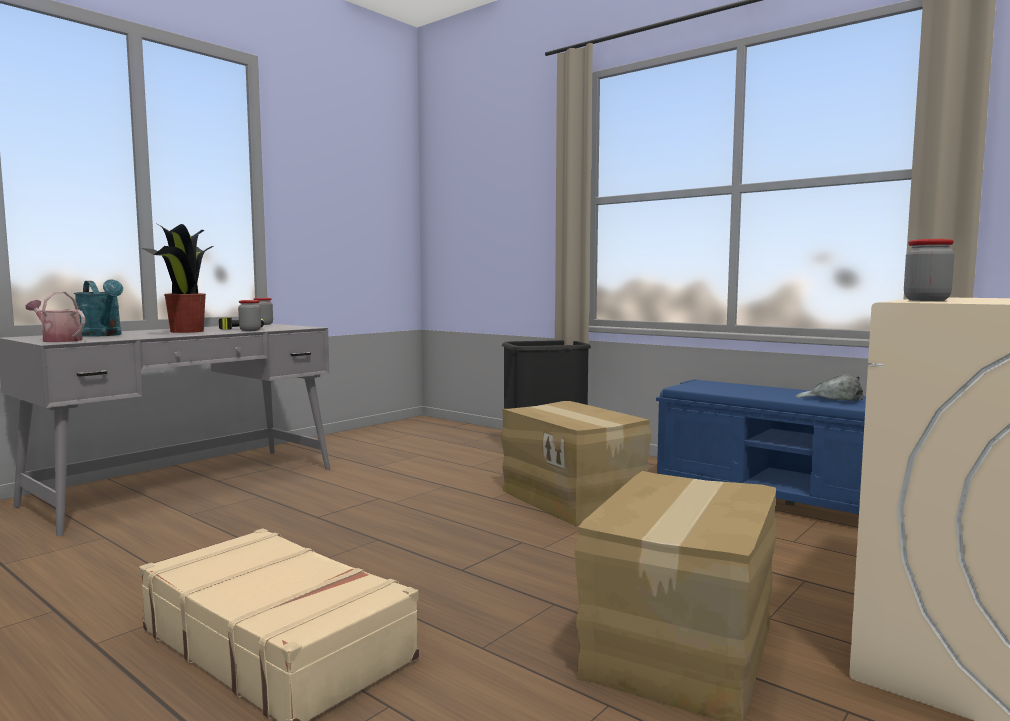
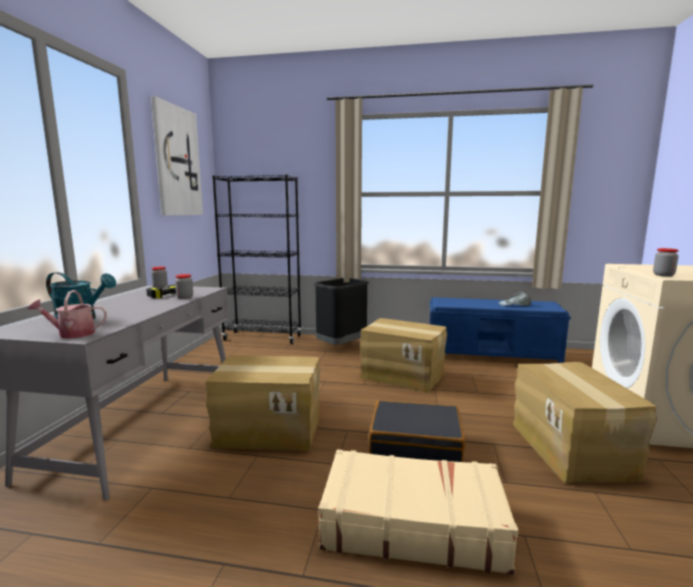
camera: 30 degrees left, 5 degrees up
potted plant [141,224,213,333] -> none
none -> picture [151,96,203,216]
none -> cardboard box [206,356,320,451]
none -> black bookcase [212,174,302,344]
none -> black suitcase [369,401,465,462]

